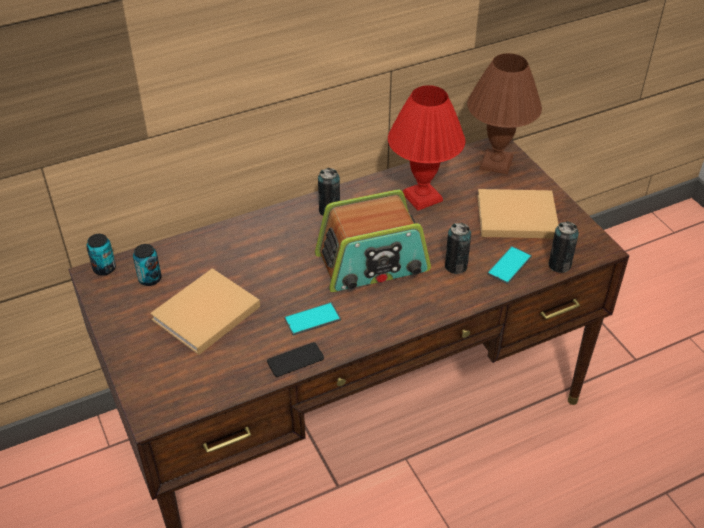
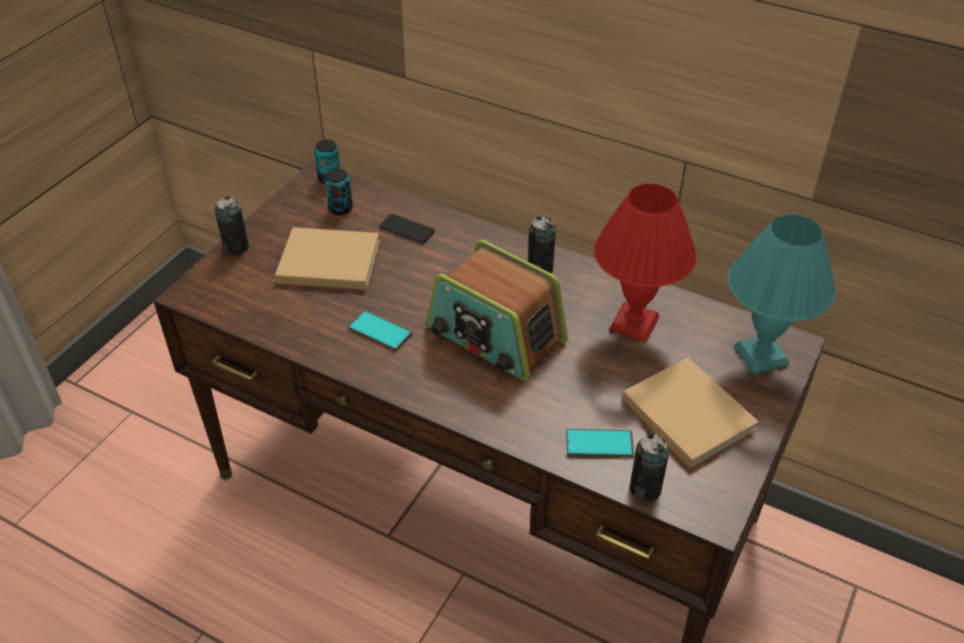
camera: 55 degrees right, 0 degrees up
phone [267,342,324,377] -> phone moved to [379,214,435,243]
can [445,223,471,274] -> can moved to [215,196,249,256]
brown table lamp [467,53,542,174] -> turquoise table lamp [728,214,836,374]

